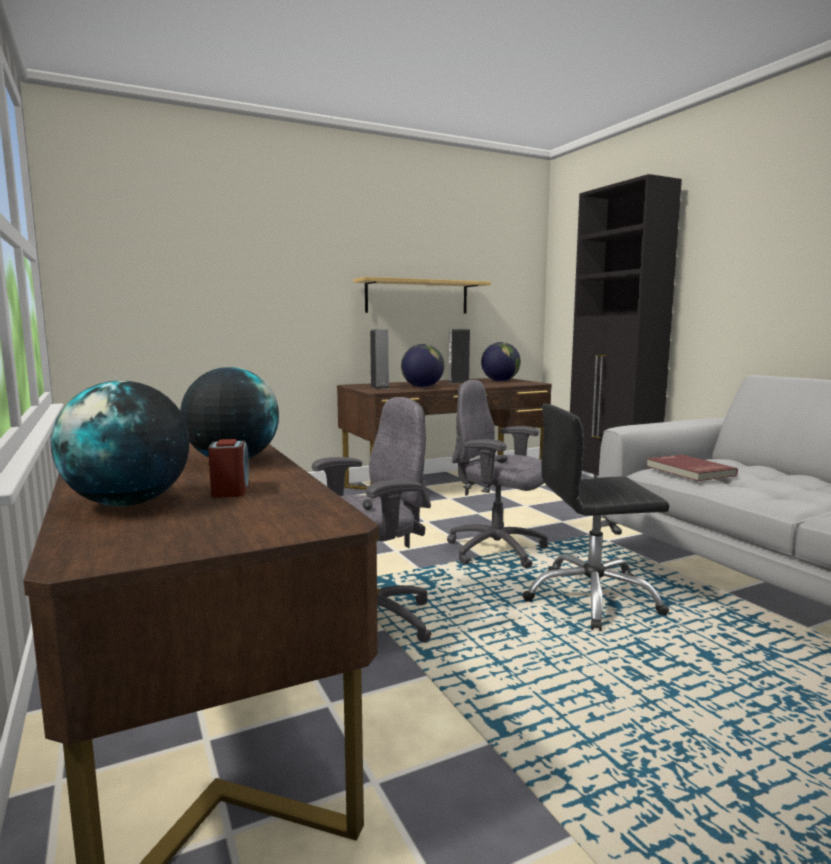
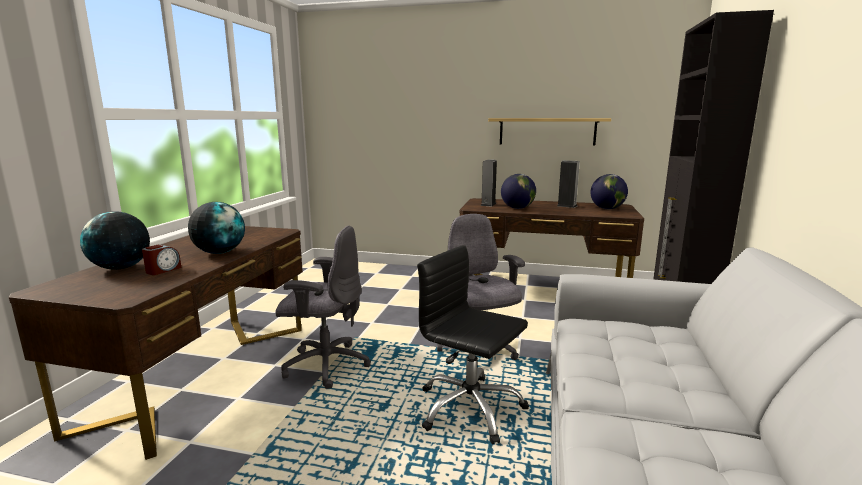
camera: 40 degrees right, 5 degrees up
red book [646,455,738,481] -> none

